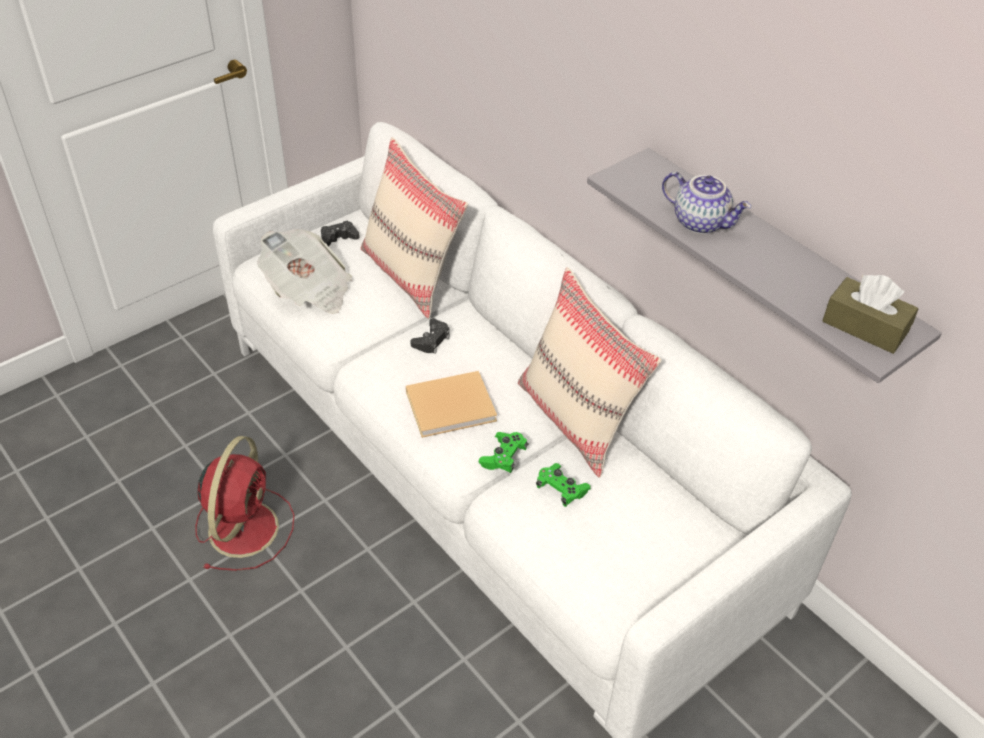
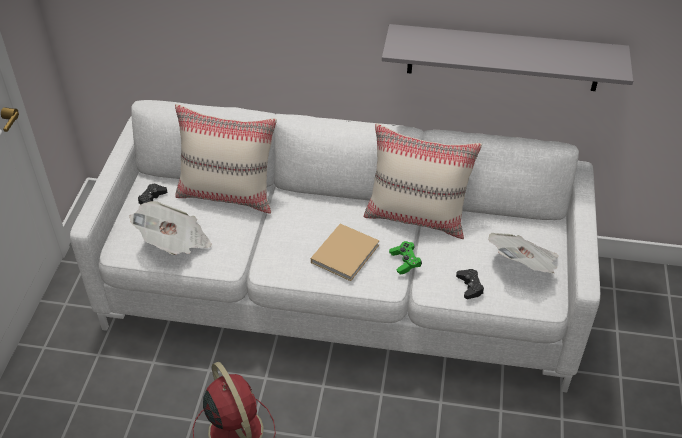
camera: 40 degrees left, 0 degrees up
black game controller [410,318,450,354] -> black game controller moved to [456,269,484,299]
green game controller [536,463,591,507] -> none
teapot [662,172,751,234] -> none
brown tissue box [822,275,919,354] -> none
none -> newspaper [488,233,558,274]

